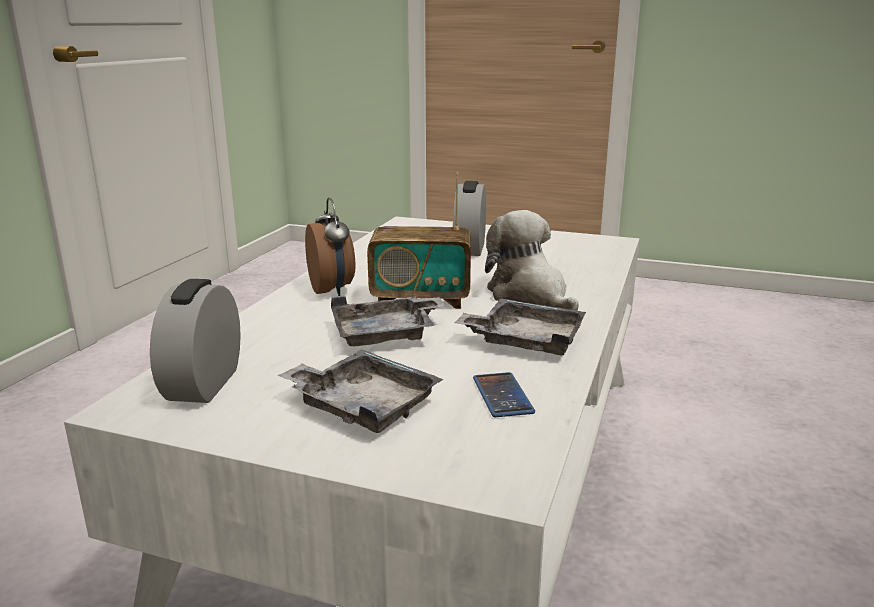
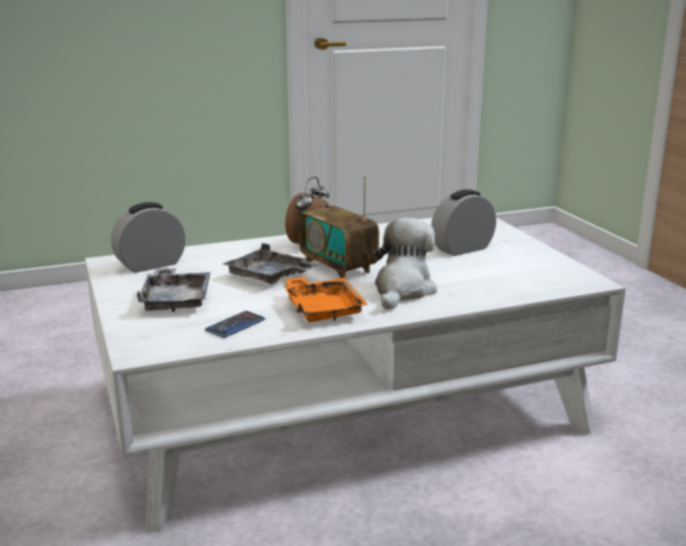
camera: 50 degrees right, 0 degrees up
grey tray [454,298,586,355] -> orange tray [284,277,368,322]

